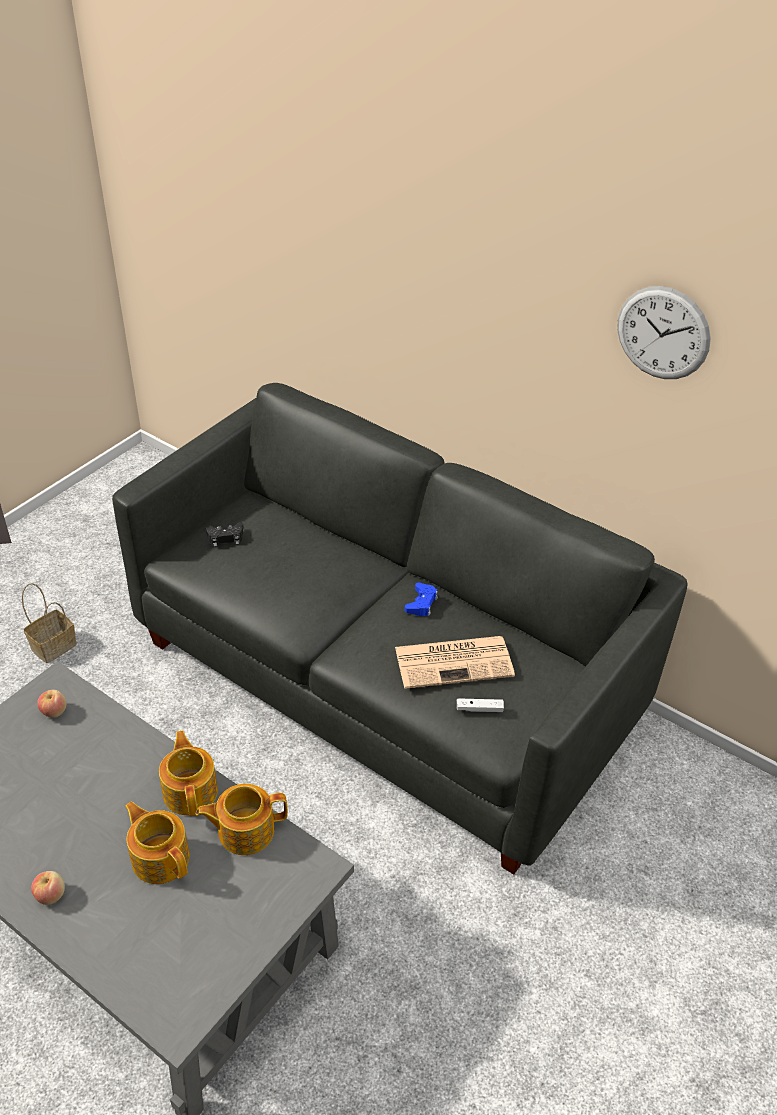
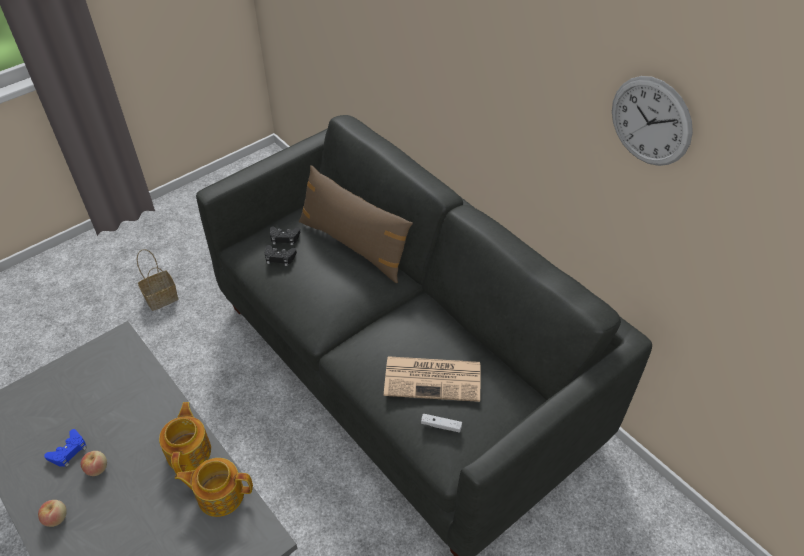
camera: 15 degrees right, 5 degrees up
apple [37,690,66,718] -> apple moved to [80,451,107,476]
teapot [125,801,190,884] -> none
blue game controller [405,582,438,616] -> blue game controller moved to [44,429,87,467]
none -> black game controller [265,245,297,266]
none -> brown pillow [299,165,413,283]

